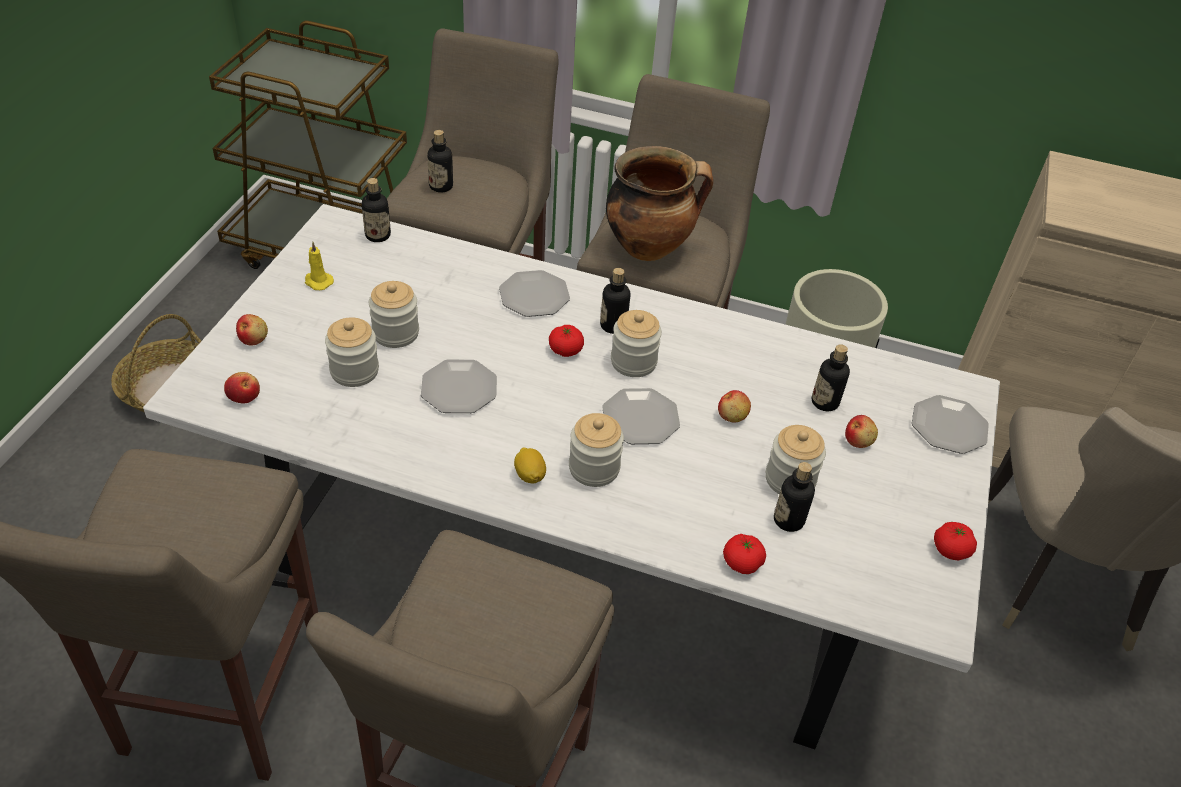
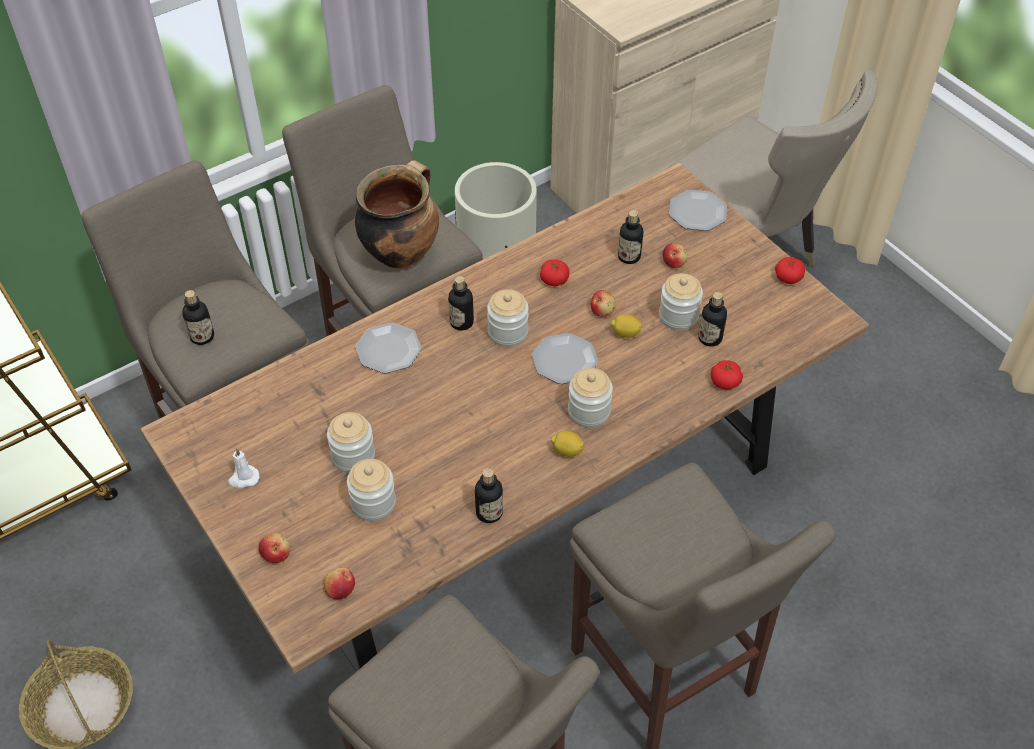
camera: 50 degrees left, 5 degrees up
white dining table [143,204,1000,749] -> brown dining table [140,163,869,673]
yellow candle [305,242,334,290] -> white candle [228,448,259,488]
bottle [362,178,391,242] -> bottle moved to [475,468,503,523]
plate [421,359,497,413] -> none
tomato [549,325,584,357] -> tomato moved to [540,260,569,286]
none -> lemon [611,314,642,338]

